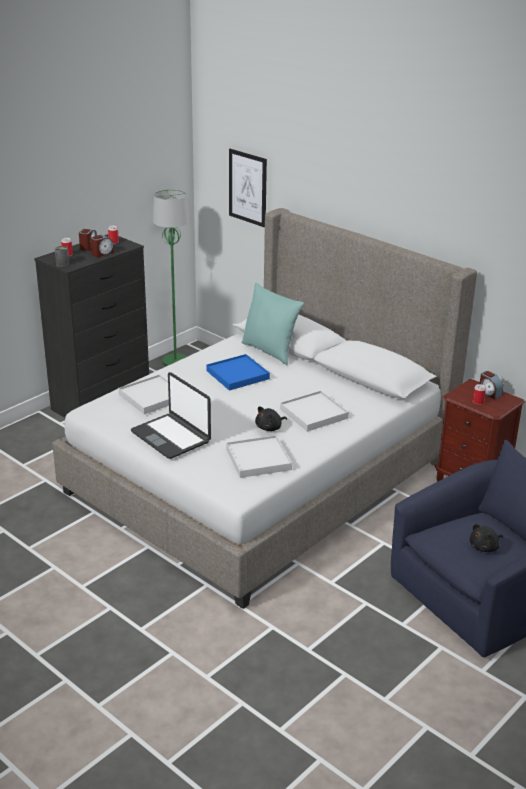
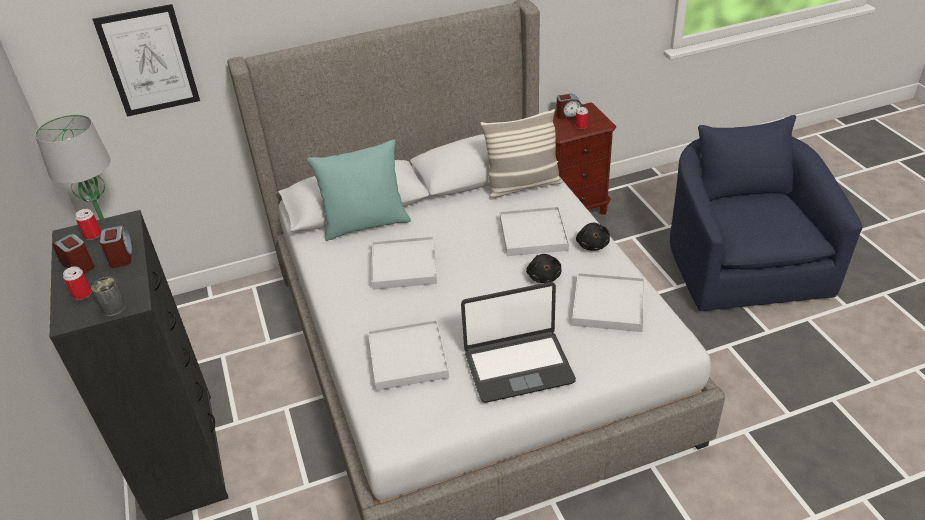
camera: 60 degrees left, 10 degrees up
blue tray [206,354,270,391] -> white tray [372,236,437,290]
black plush toy [469,524,503,552] -> black plush toy moved to [576,223,610,251]
none -> pillow [480,109,563,200]

